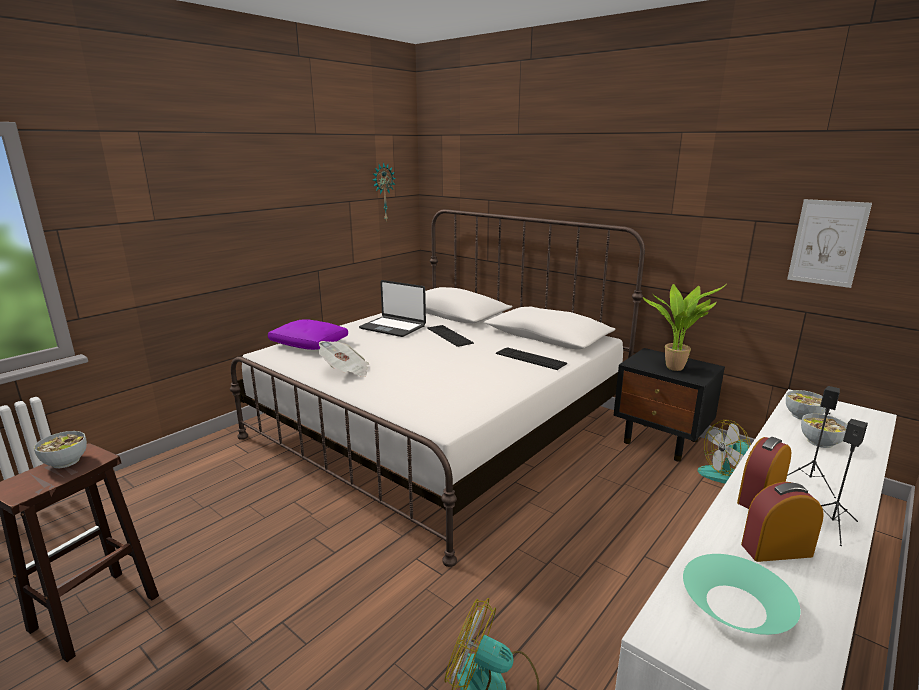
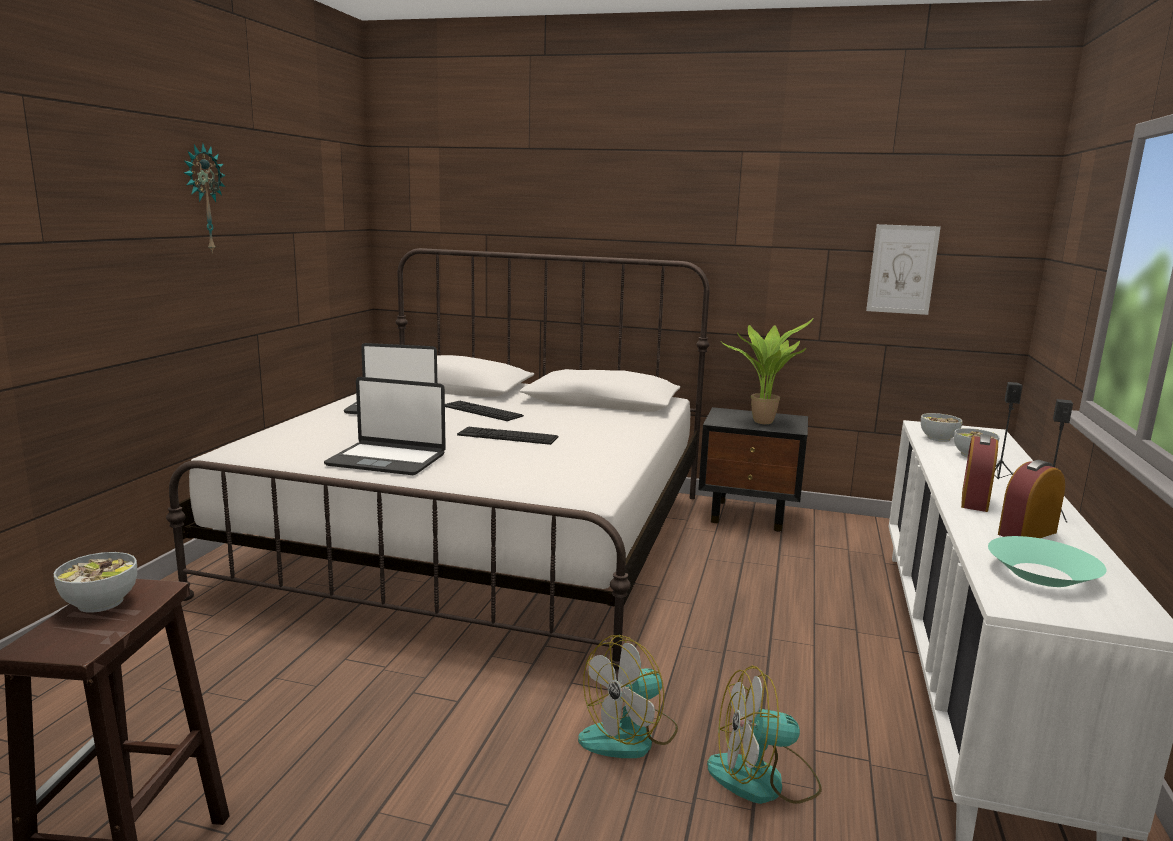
camera: 25 degrees left, 5 degrees down
purple pillow [268,320,348,350] -> none
newspaper [319,341,369,377] -> laptop [324,377,446,475]
wall clock [373,162,396,220] -> wall clock moved to [184,143,226,254]
keyboard [496,347,567,370] -> keyboard moved to [457,427,559,445]
fan [698,420,751,484] -> fan moved to [578,635,678,758]

